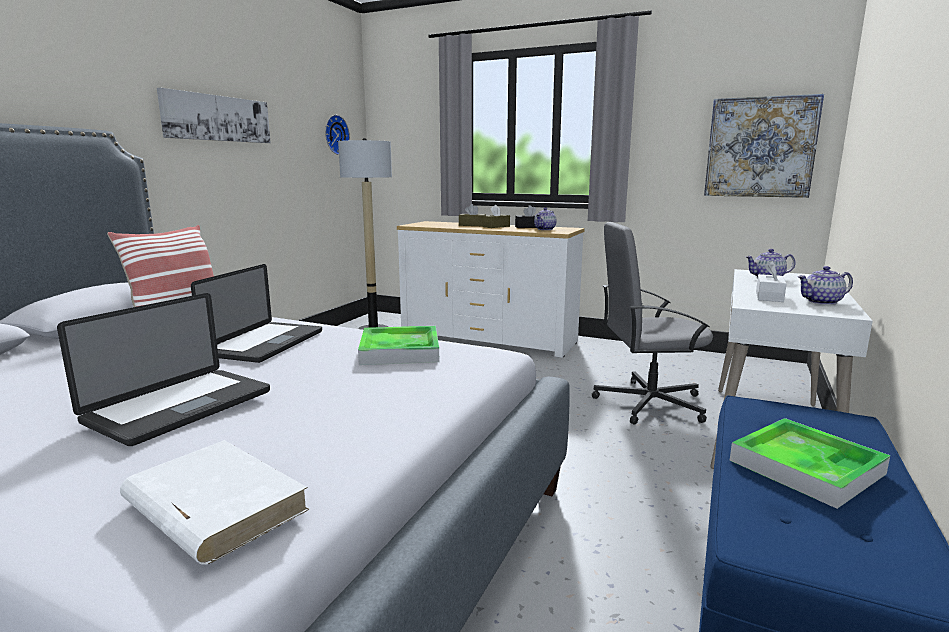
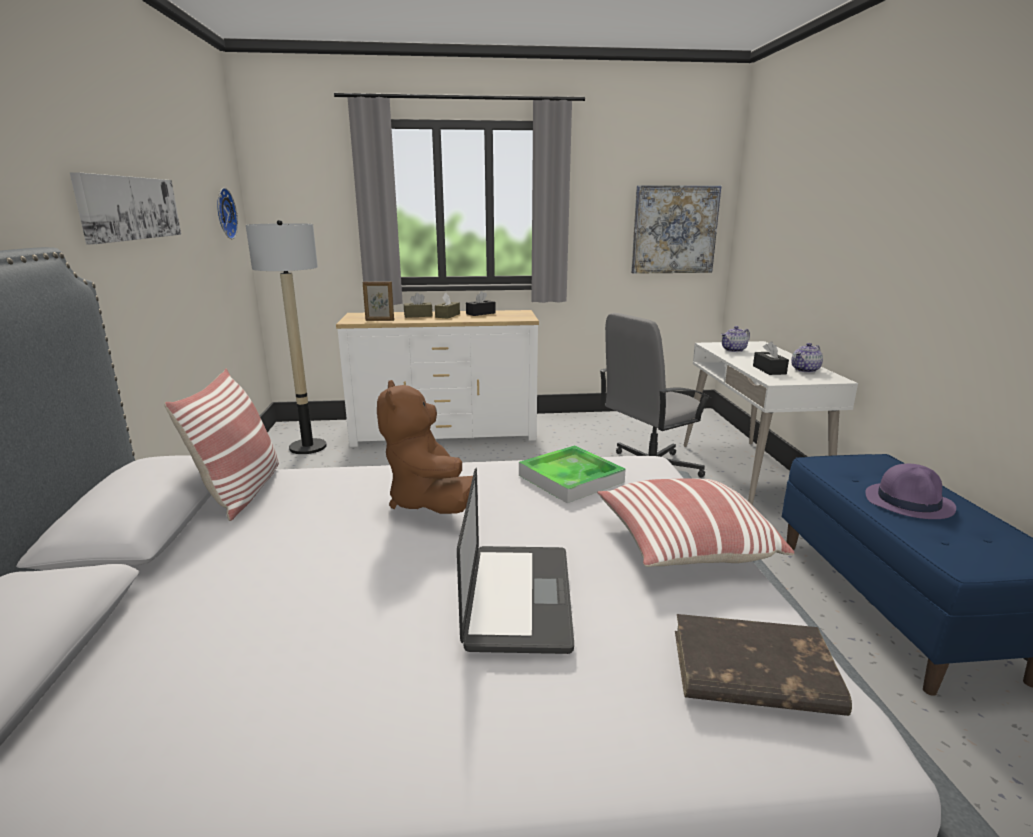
camera: 30 degrees left, 5 degrees up
white book [120,440,310,565] -> brown book [675,614,852,716]
laptop [191,264,322,363] -> brown plush toy [377,380,473,514]
teapot [534,208,556,230] -> none
tray [730,418,890,509] -> purple hat [865,464,956,519]
white tissue box [756,261,787,302] -> black tissue box [753,341,789,375]
none -> picture frame [363,281,394,321]
none -> pillow [597,478,795,567]

